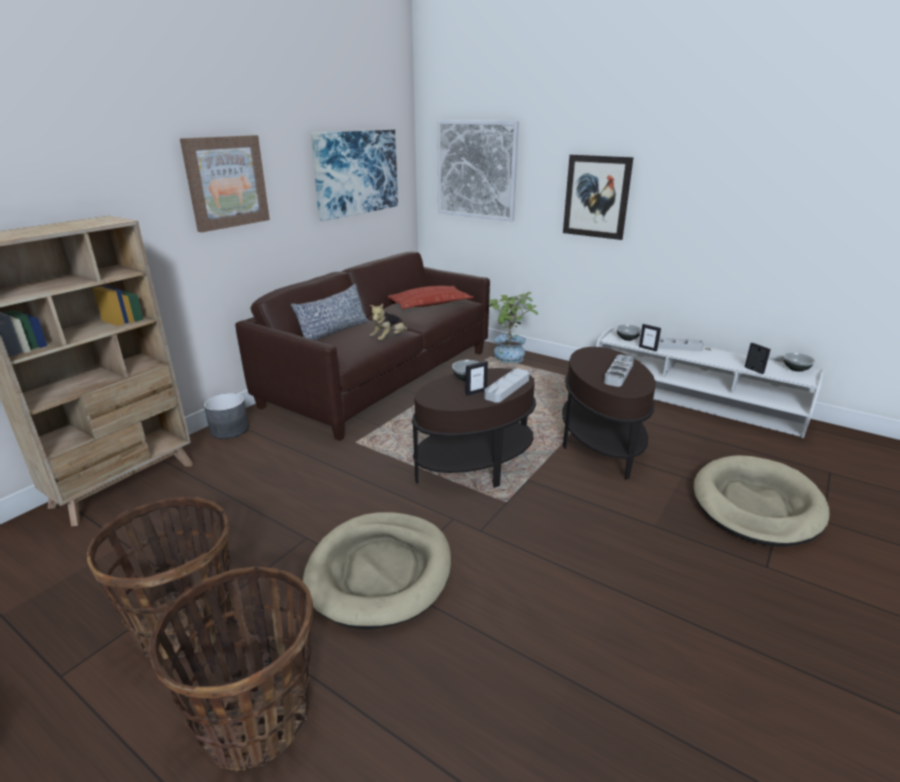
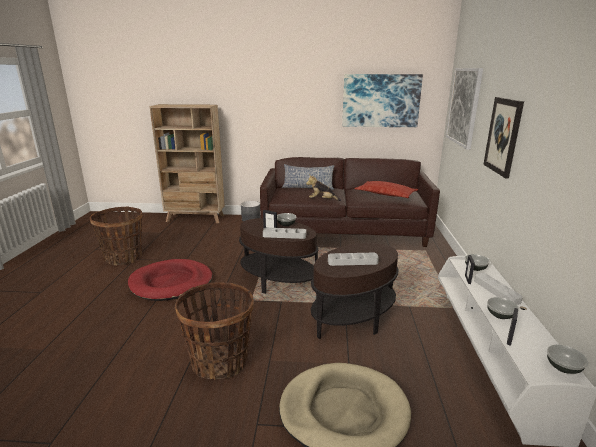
camera: 60 degrees right, 5 degrees down
basket [149,567,314,771] -> basket moved to [175,282,254,380]
picture [180,135,270,232] -> none
beige dog bed [303,512,451,629] -> red dog bed [128,259,213,301]
potted plant [489,292,538,363] -> none
none -> bowl [487,297,519,319]

